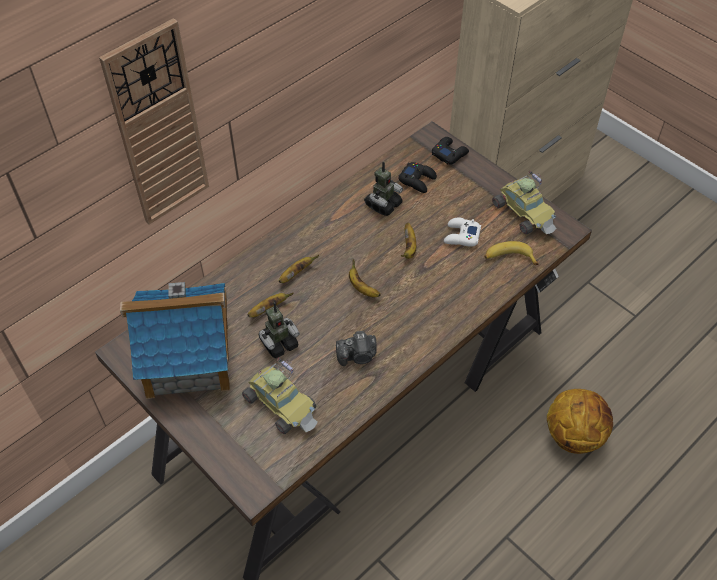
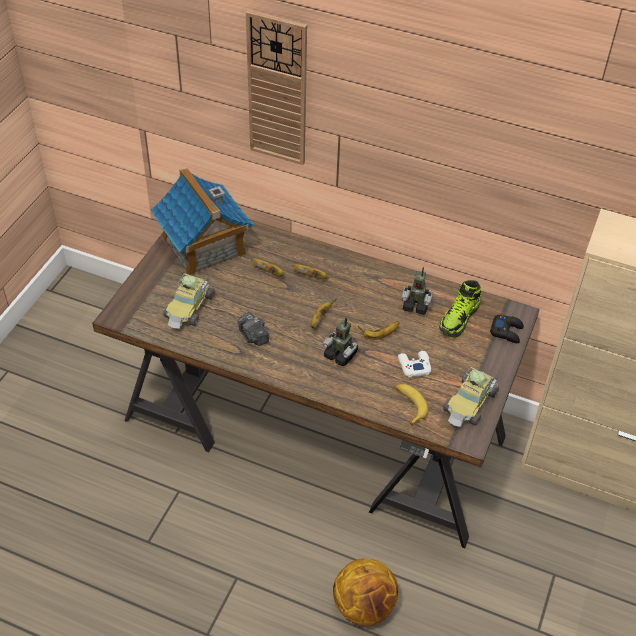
camera: 65 degrees right, 5 degrees down
toy robot [259,302,300,358] -> toy robot moved to [323,317,358,366]
black game controller [398,162,437,193] -> shoe [439,280,481,338]

